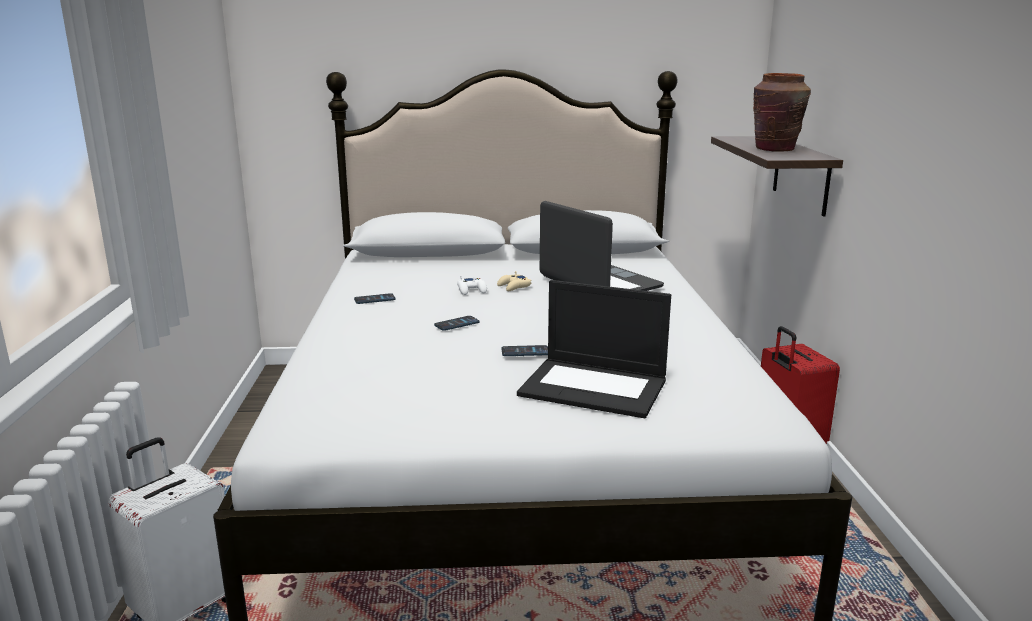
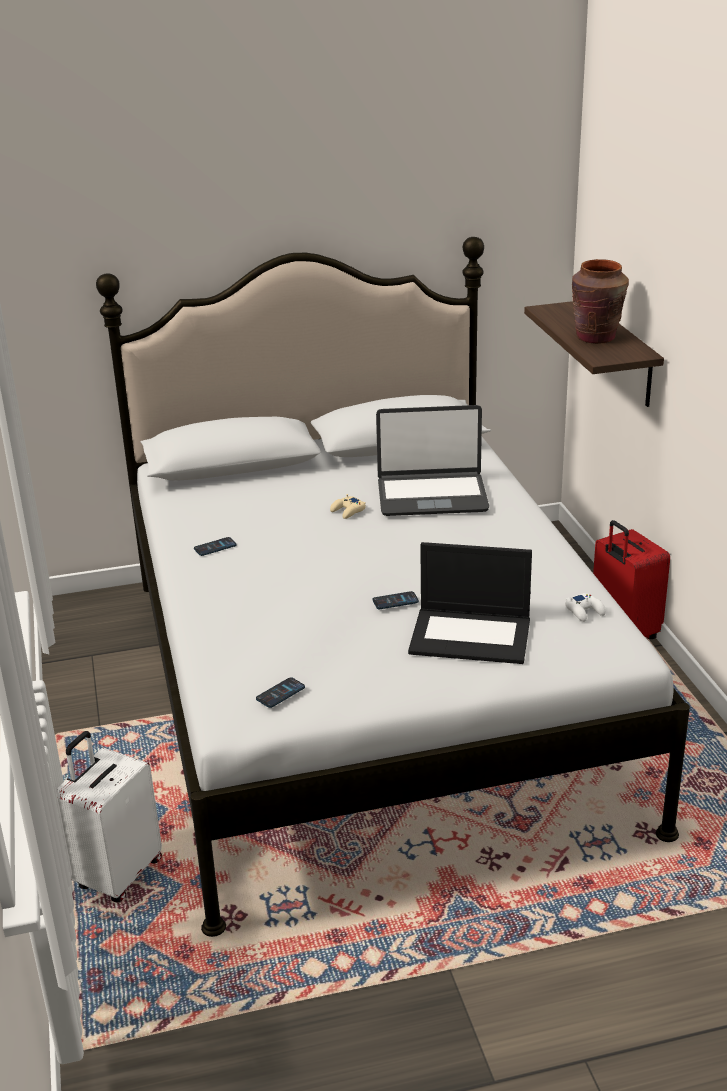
camera: 10 degrees left, 10 degrees up
phone [434,316,480,331] -> phone moved to [256,677,305,708]
white game controller [457,277,487,295] -> white game controller moved to [565,593,606,622]
laptop [540,201,664,291] -> laptop turned 135 degrees clockwise [376,405,489,516]

